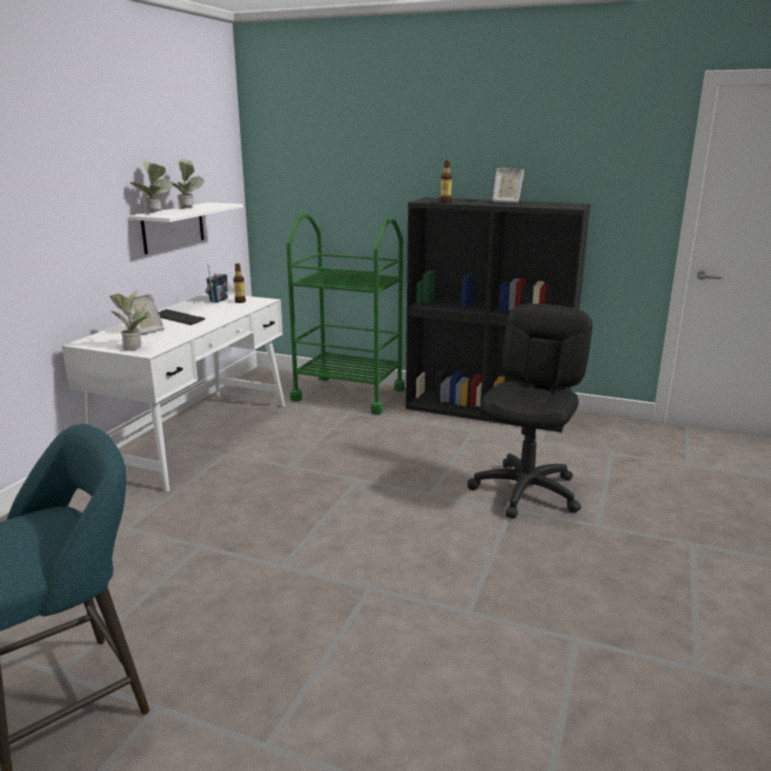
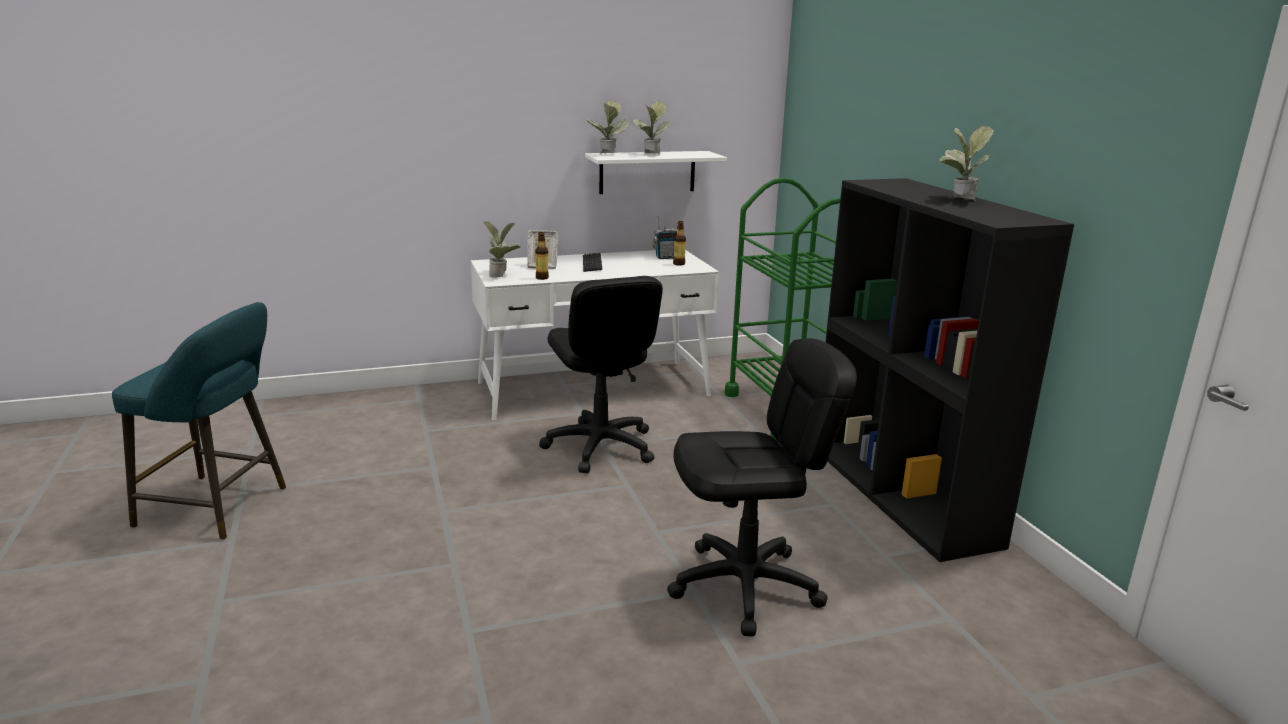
camera: 50 degrees right, 0 degrees up
bottle [440,160,452,203] -> bottle moved to [535,232,549,280]
picture frame [493,168,524,203] -> potted plant [940,126,994,200]
none -> black office chair [539,276,663,473]

